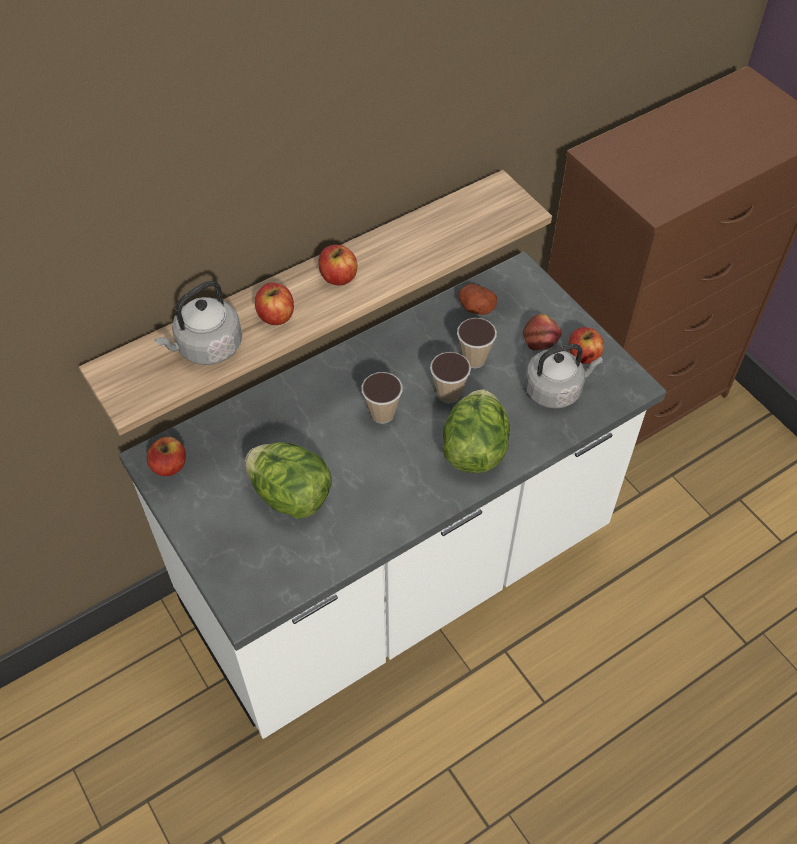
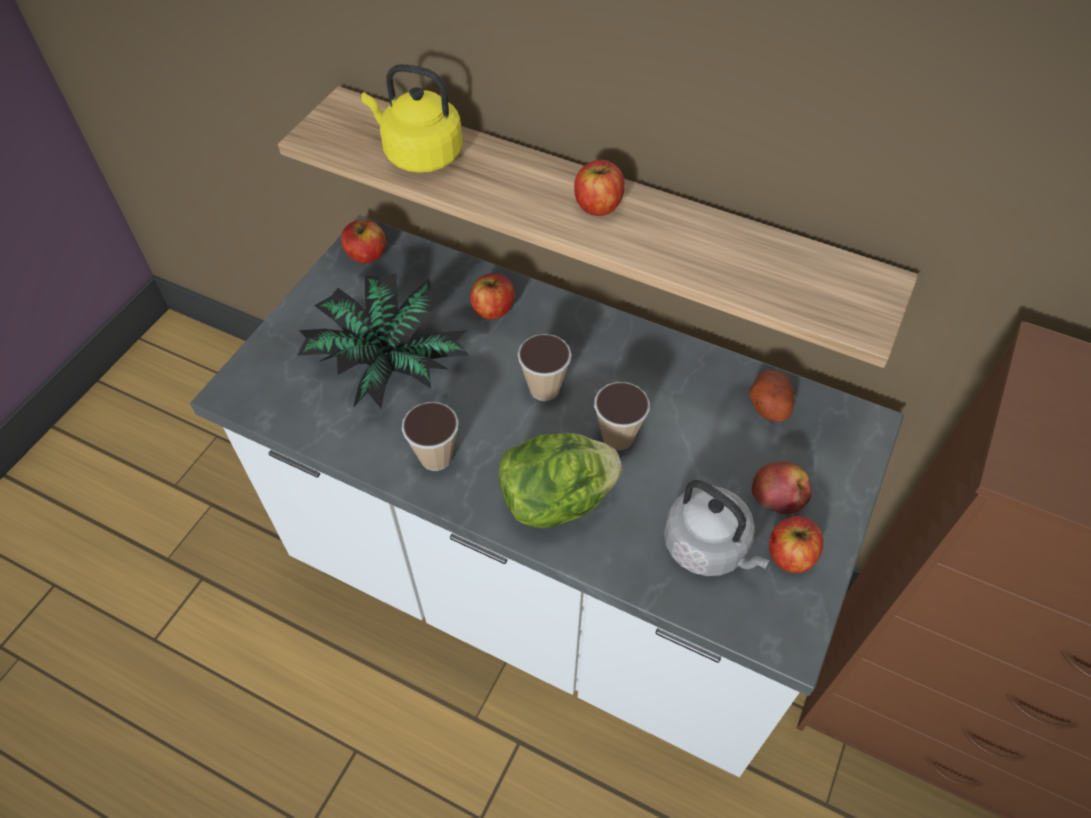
camera: 60 degrees right, 0 degrees up
grey kettle [154,281,242,365] -> yellow kettle [362,64,463,173]
lettuce [245,442,332,519] -> potted plant [297,273,469,408]
apple [255,283,294,325] -> apple moved to [470,273,515,320]
cup [457,318,497,368] -> cup moved to [402,402,459,471]

